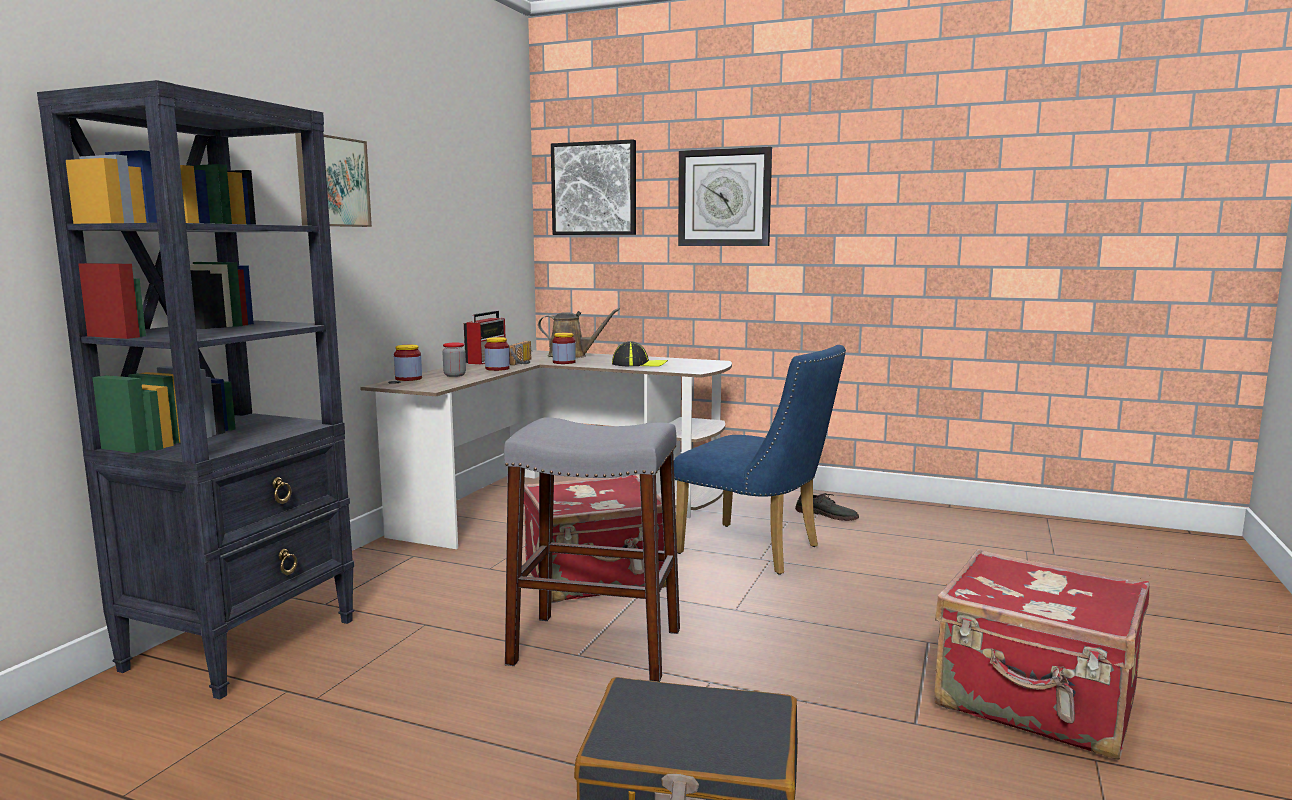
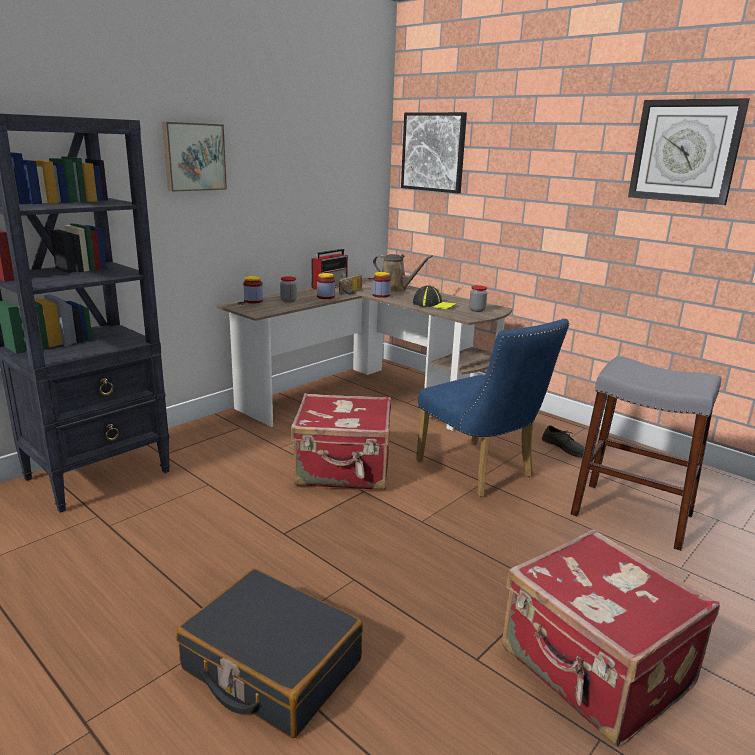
camera: 20 degrees right, 10 degrees up
grey stool [504,417,680,682] -> grey stool moved to [570,356,721,551]
wall clock [678,147,772,246] -> wall clock moved to [628,98,750,205]
none -> jar [469,285,487,312]

